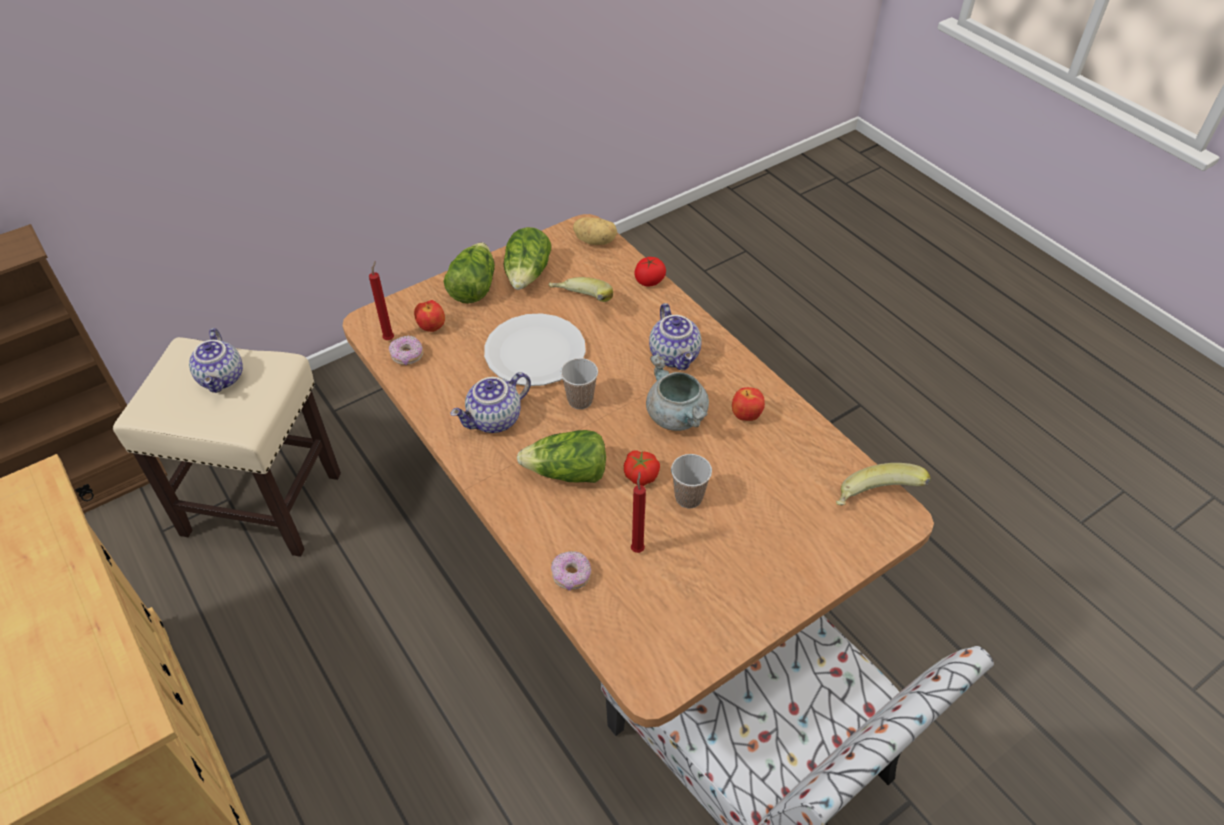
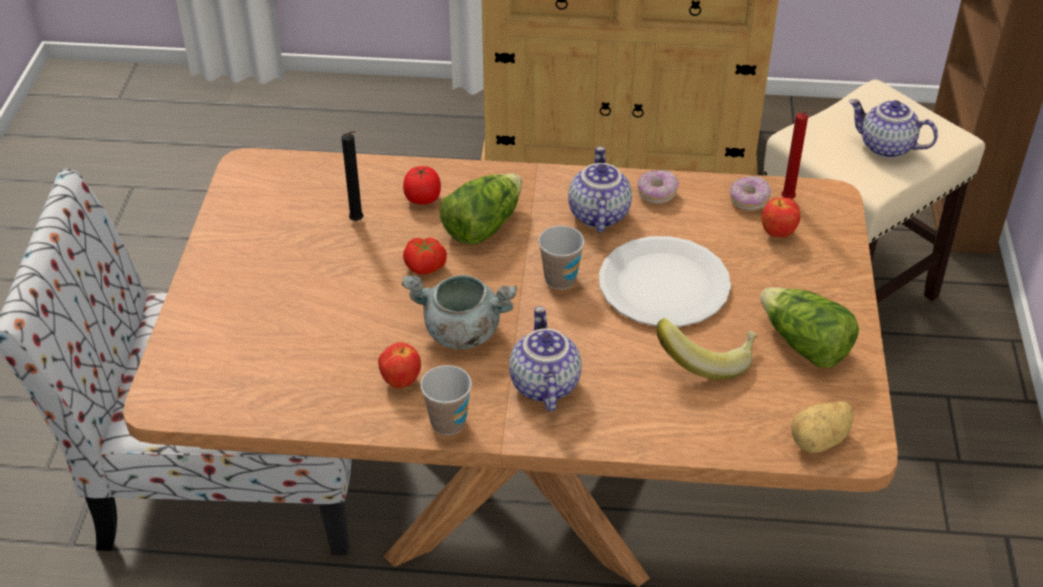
camera: 130 degrees right, 5 degrees down
lettuce [443,242,495,304] -> none
donut [551,551,592,591] -> donut moved to [637,170,679,204]
red candle [631,472,646,553] -> black candle [342,131,363,221]
tomato [634,257,666,287] -> tomato moved to [403,166,441,204]
teapot [649,303,702,370] -> teapot turned 60 degrees clockwise [509,306,582,412]
cup [671,454,712,508] -> cup moved to [420,365,472,435]
banana [836,463,931,506] -> none

